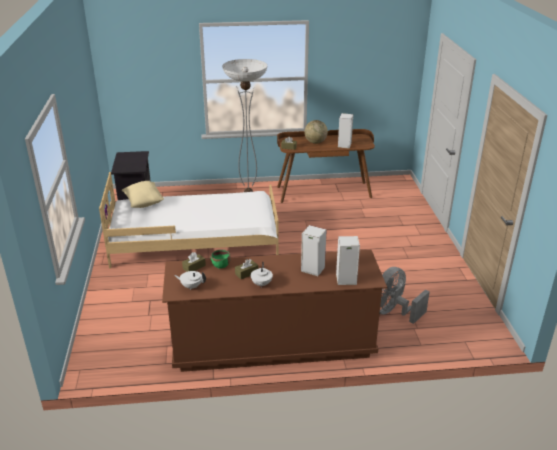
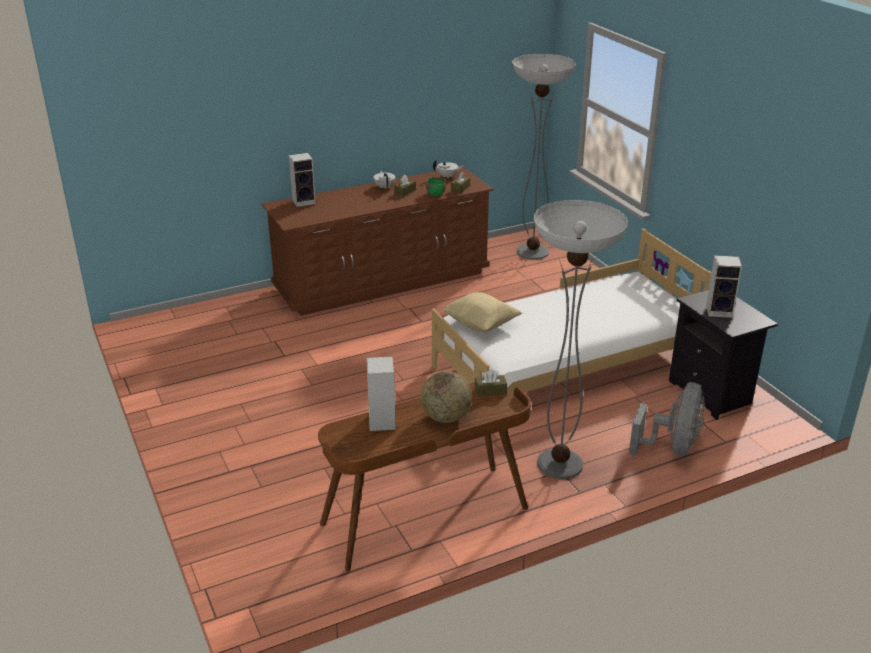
camera: 160 degrees right, 0 degrees up
beige pillow [122,181,164,208] -> beige pillow moved to [442,292,522,332]
speaker [301,225,327,276] -> speaker moved to [706,255,742,318]
grey fan [380,267,430,324] -> grey fan moved to [629,382,704,456]
none -> floor lamp [512,54,576,260]

